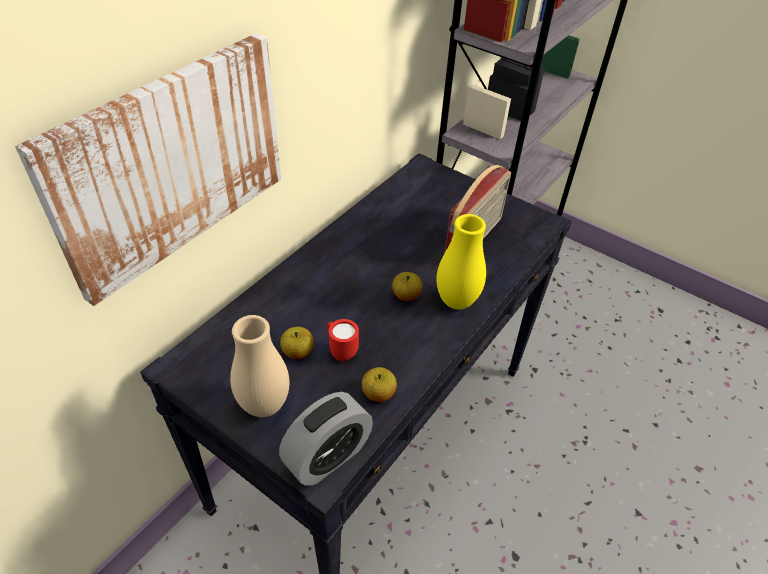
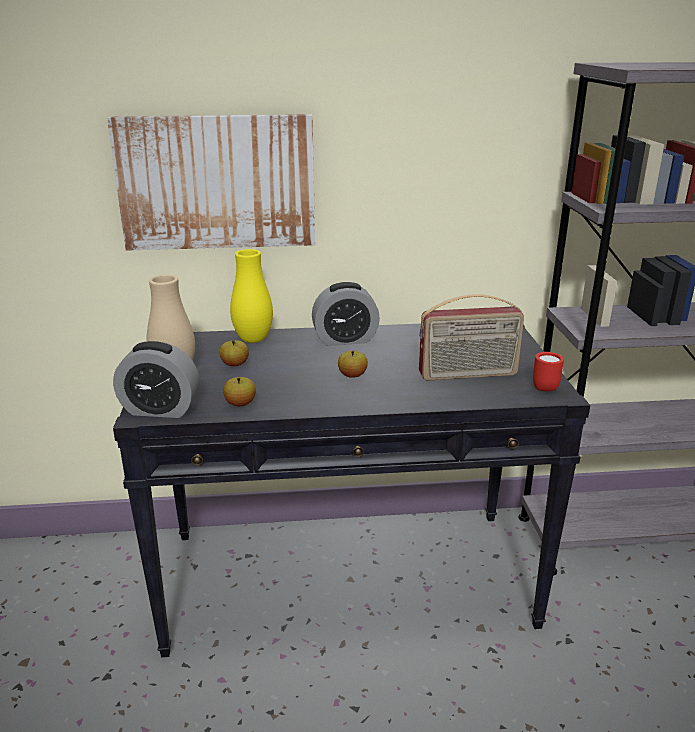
camera: 50 degrees right, 20 degrees down
red mug [327,319,359,361] -> red mug moved to [533,352,564,391]
yellow vase [436,214,486,310] -> yellow vase moved to [230,249,273,343]
none -> alarm clock [312,282,380,346]

